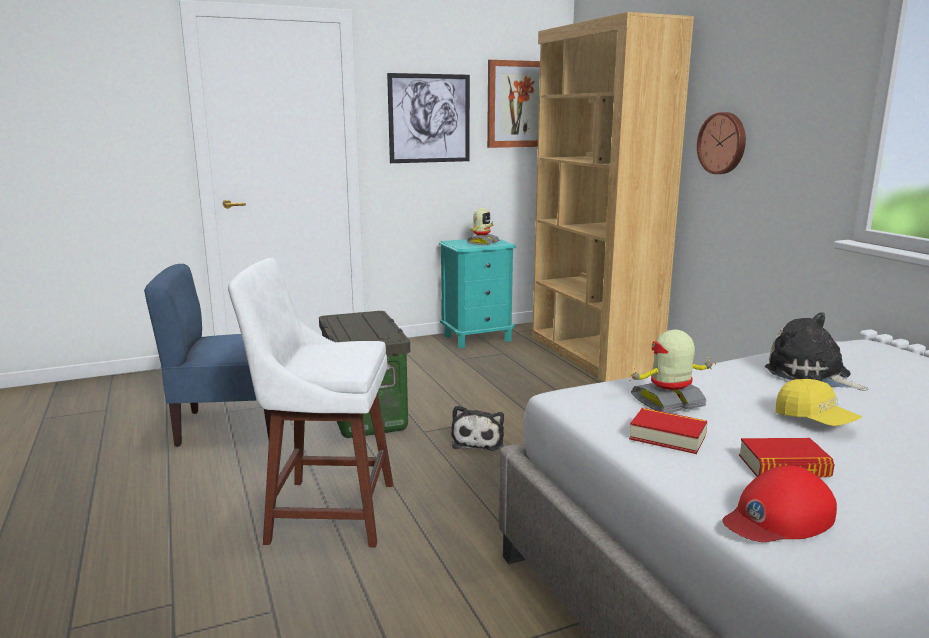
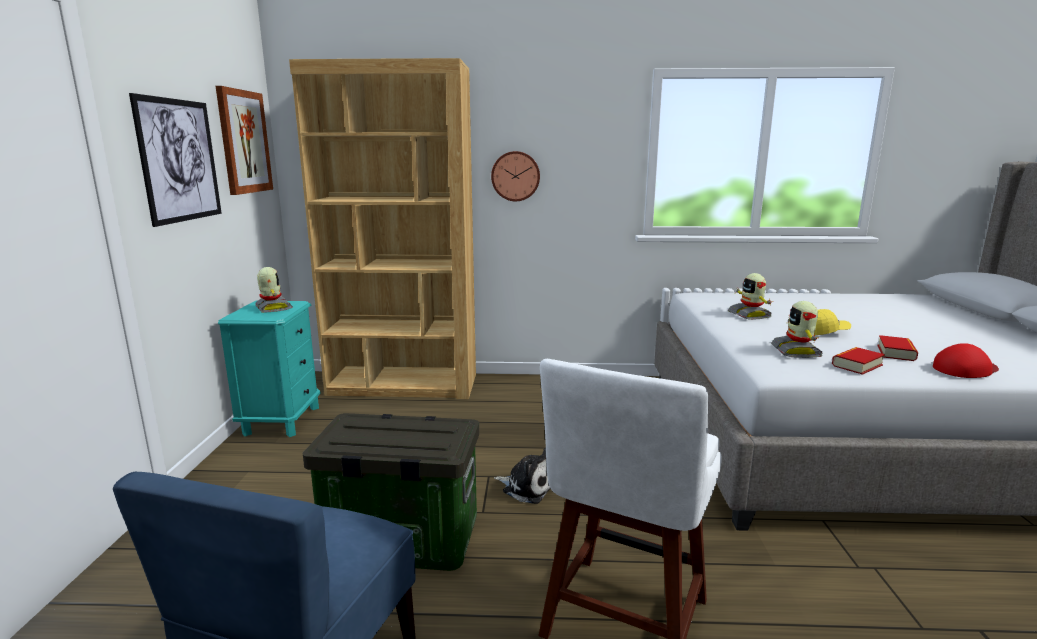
camera: 65 degrees left, 0 degrees up
red cap [722,465,837,542] -> red cap turned 105 degrees counterclockwise [933,343,999,378]
plush toy [765,312,869,390] -> toy robot [728,273,774,320]

